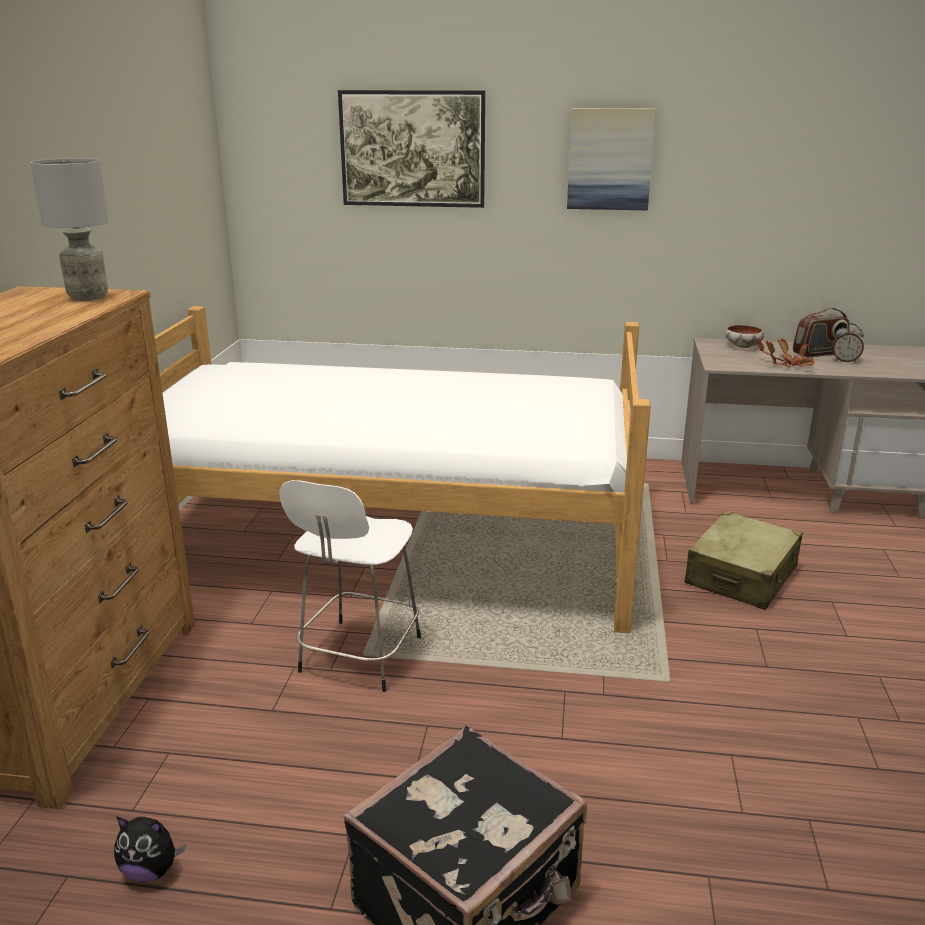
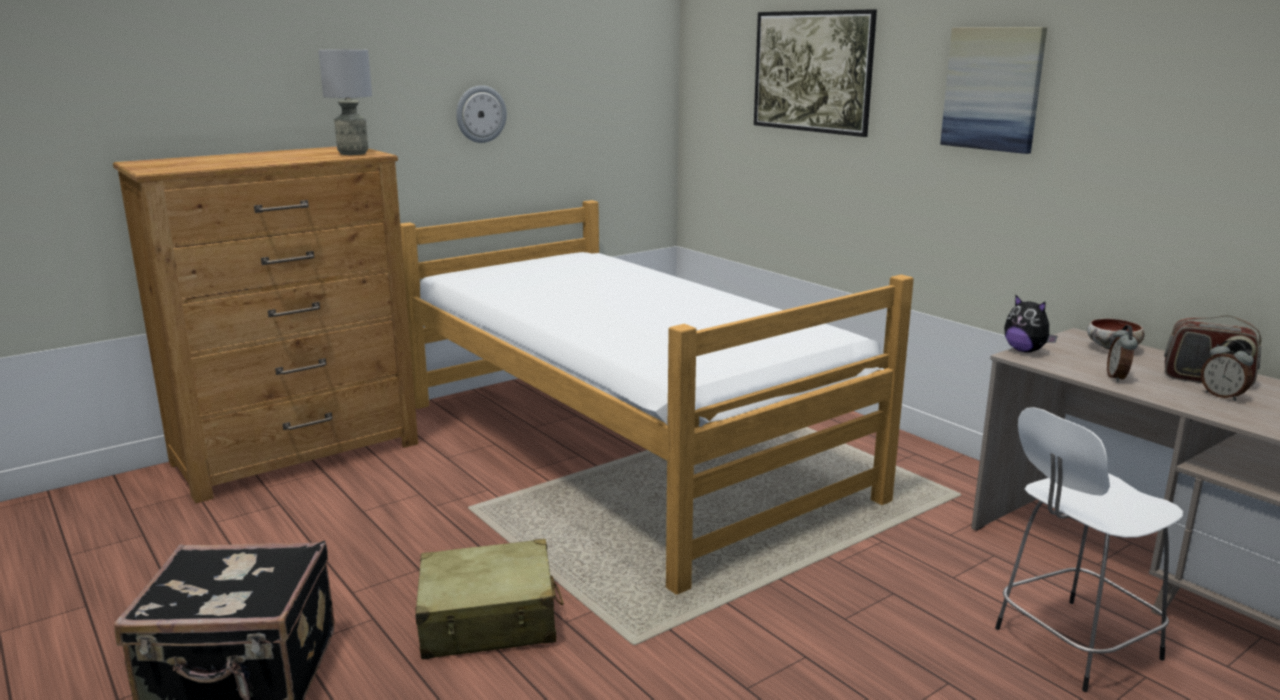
camera: 45 degrees right, 5 degrees down
plush toy [114,816,185,882] -> plush toy moved to [1004,294,1058,353]
white stool [279,480,421,692] -> white stool moved to [995,407,1183,692]
beige suitcase [684,511,803,610] -> beige suitcase moved to [415,539,564,659]
potted plant [756,338,814,367] -> alarm clock [1107,325,1138,382]
none -> wall clock [456,85,507,143]

